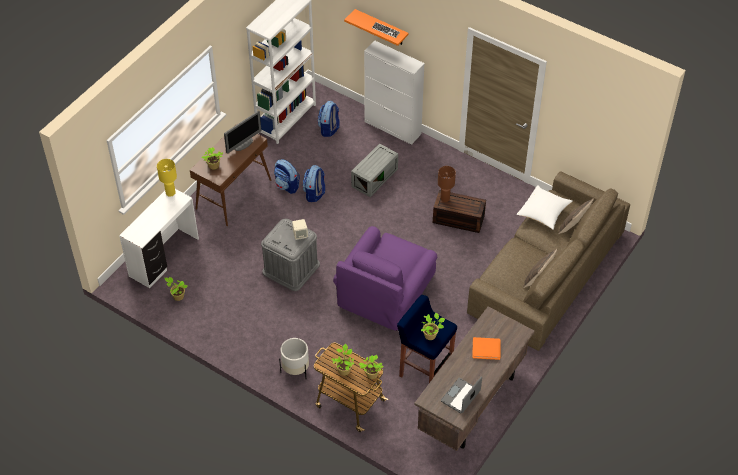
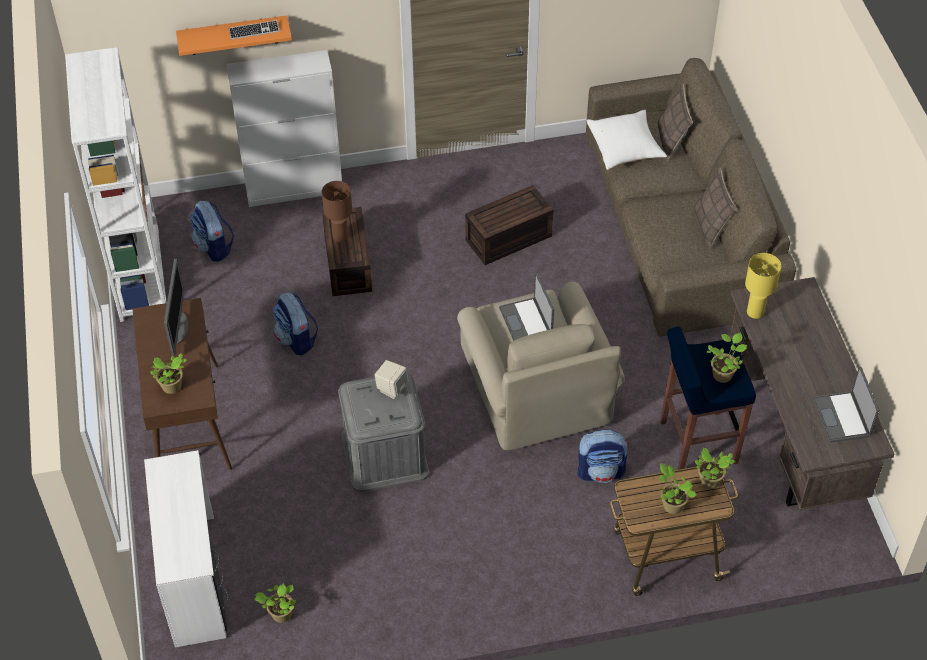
camera: 45 degrees left, 0 degrees up
yellow table lamp [157,159,177,197] -> yellow table lamp moved to [745,253,781,319]
backpack [274,159,300,194] -> backpack moved to [577,430,628,483]
white planter [279,338,309,378] -> none
purple armchair [333,226,437,331] -> beige armchair [457,282,625,450]
grey storage box [351,143,398,197] -> brown storage box [322,207,372,296]
brown table lamp [438,166,456,202] -> brown table lamp moved to [322,181,352,242]
orange book [472,337,501,360] -> none
none -> laptop [499,273,554,341]

